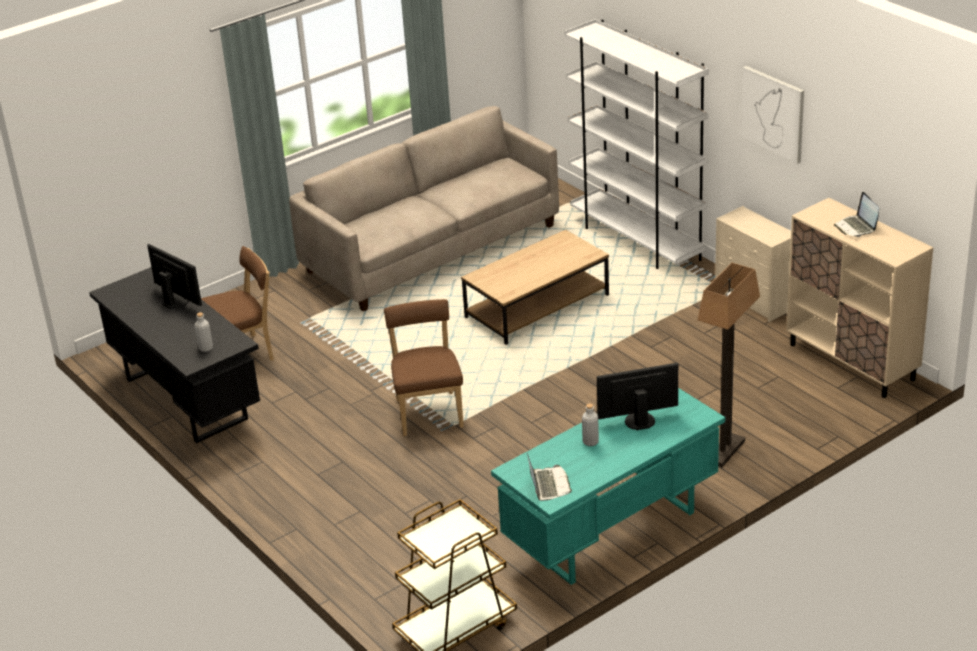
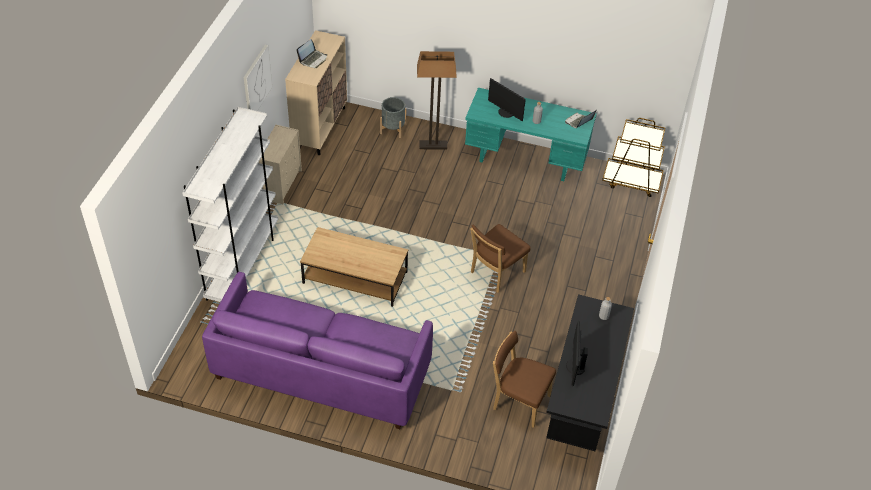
camera: 130 degrees left, 15 degrees up
beige sofa [289,106,559,311] -> purple sofa [202,272,433,429]
none -> grey planter [380,97,406,138]

